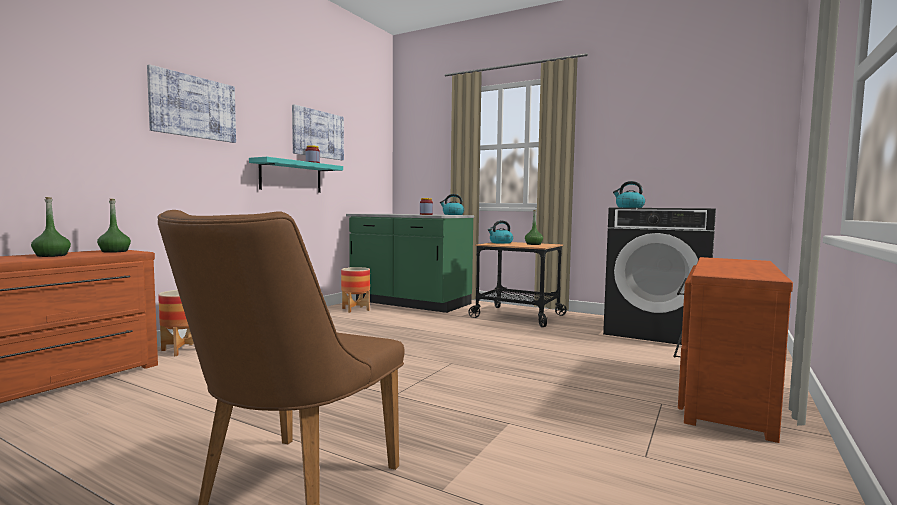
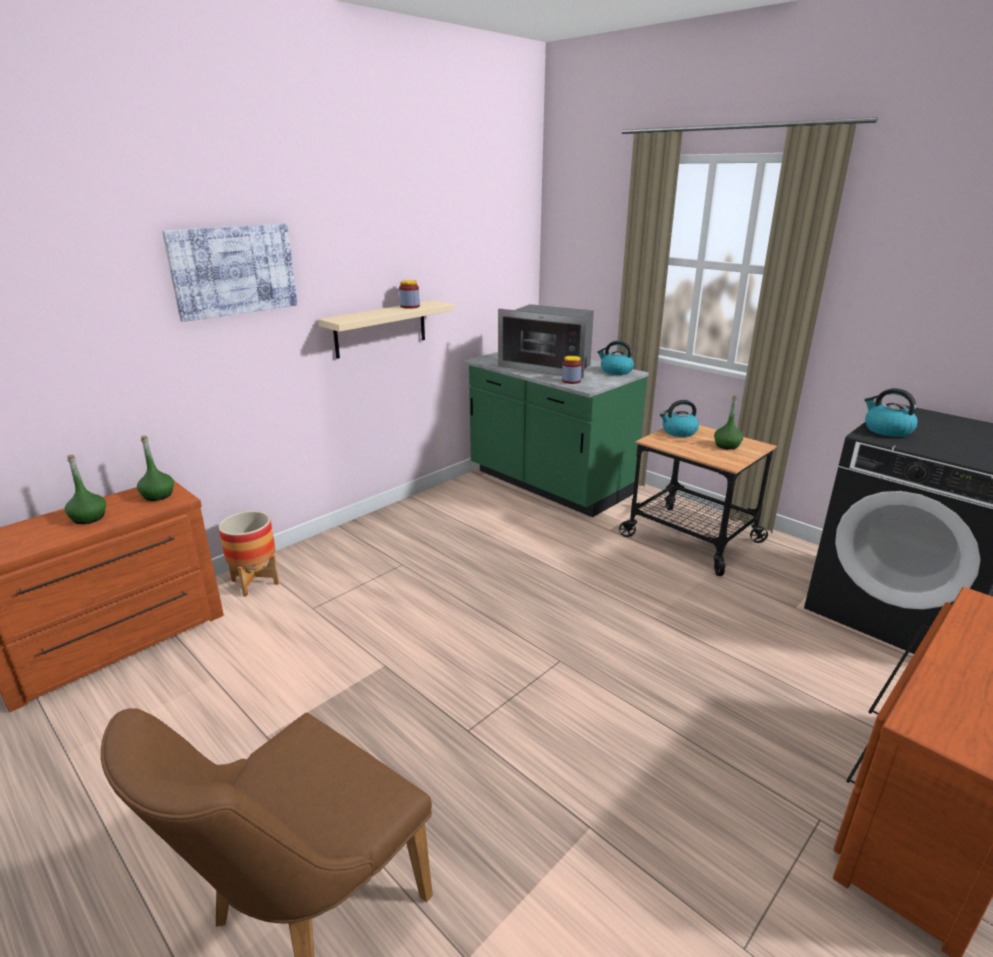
camera: 15 degrees right, 20 degrees up
turquoise shelf [249,157,343,193] -> beige shelf [318,300,455,359]
picture [292,104,344,160] -> none
planter [341,267,370,313] -> none
none -> microwave [498,304,594,379]

